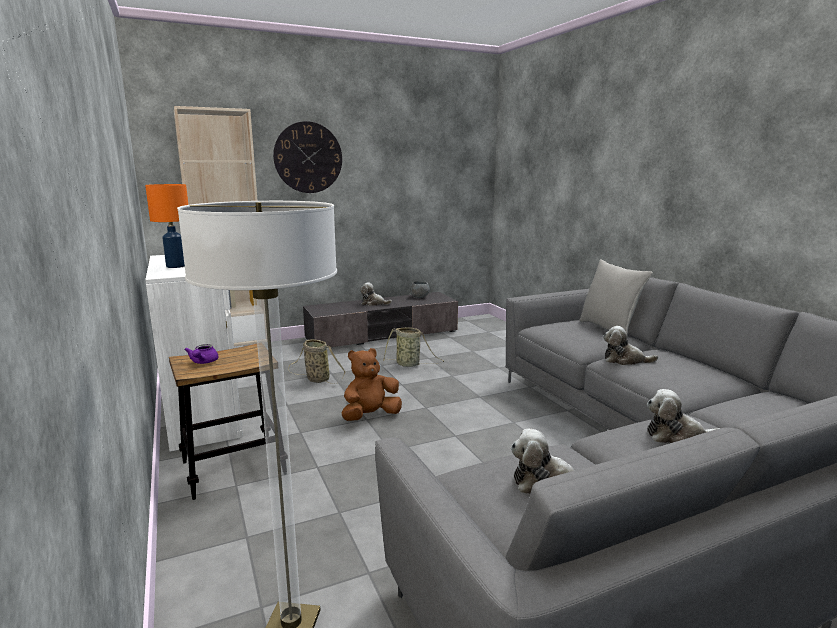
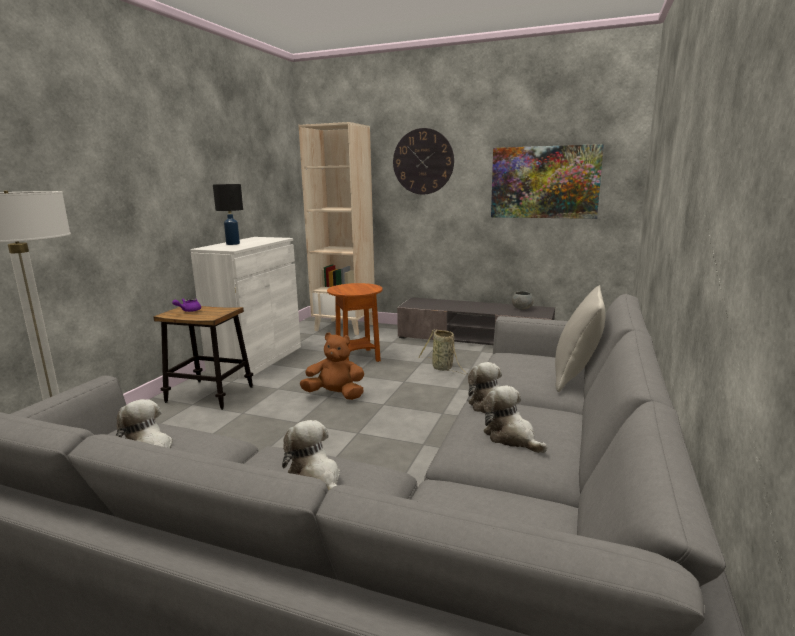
camera: 45 degrees right, 0 degrees up
orange table lamp [145,184,188,268] -> black table lamp [213,184,243,245]
basket [288,339,346,384] -> brown side table [327,283,383,362]
plush toy [360,282,392,306] -> plush toy moved to [483,386,547,453]
none -> picture [491,144,604,219]

